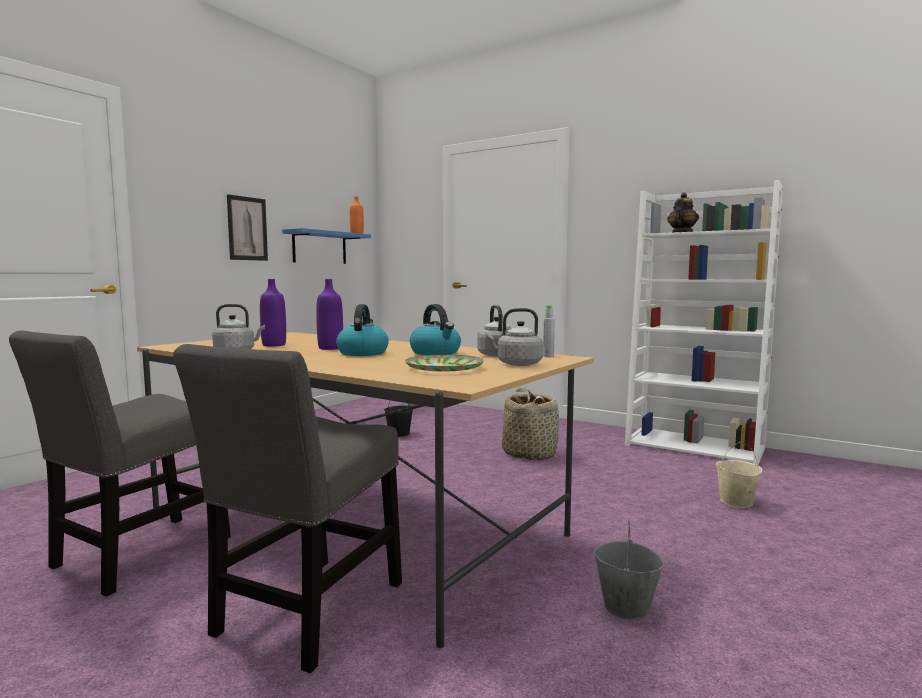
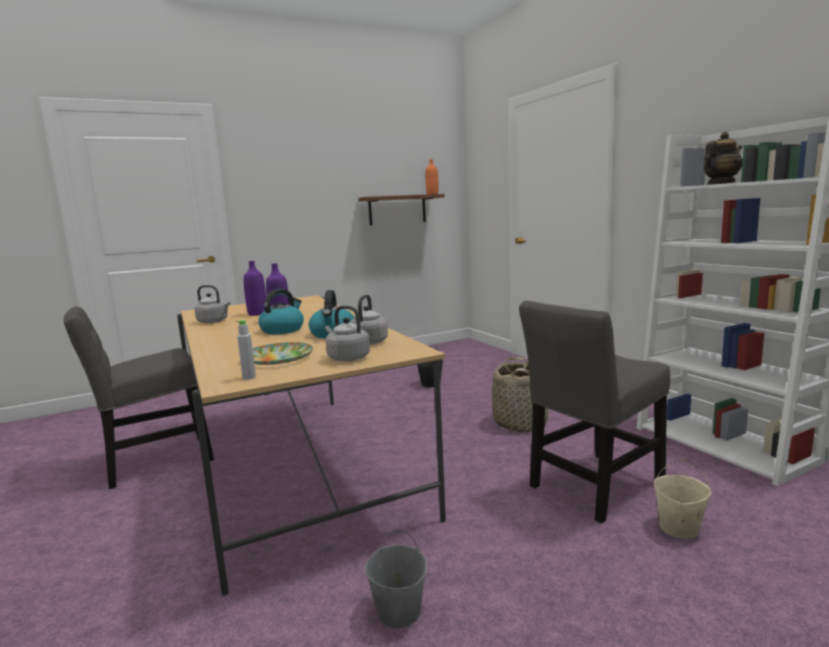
camera: 30 degrees right, 5 degrees up
grey chair [173,344,402,673] -> grey chair moved to [519,301,670,524]
picture [227,194,268,261] -> none
blue shelf [282,228,371,264] -> brown shelf [359,194,445,225]
grey bottle [543,305,555,357] -> grey bottle moved to [236,320,256,380]

